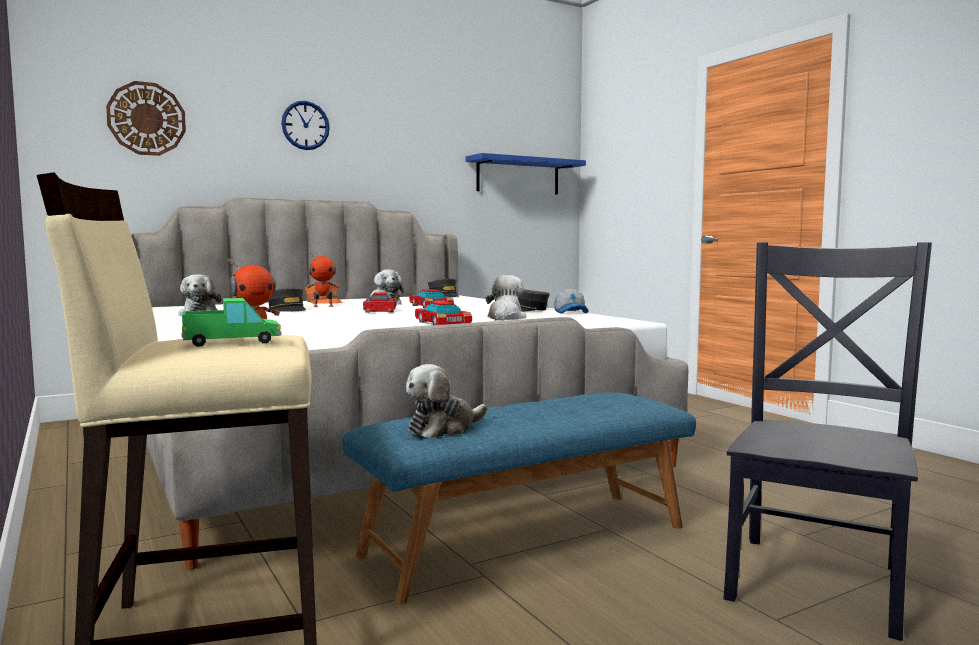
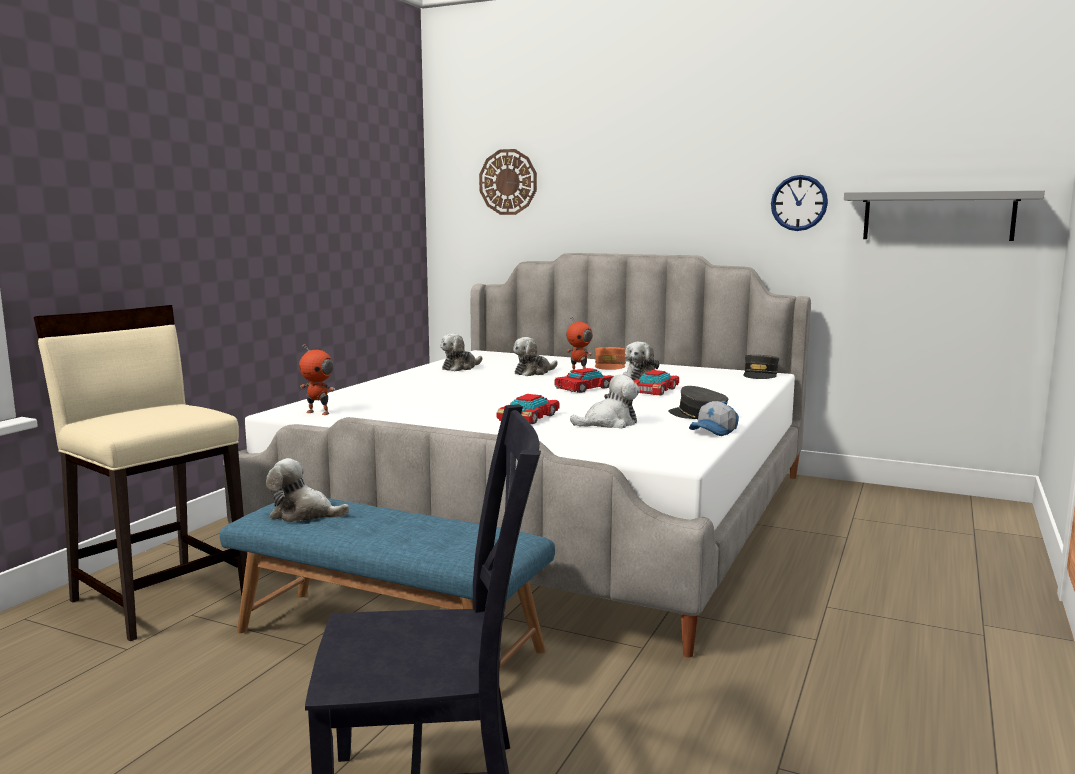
camera: 55 degrees right, 5 degrees up
toy truck [182,298,281,347] -> none
grey cap [268,288,306,312] -> plush toy [513,337,558,376]
wall clock [281,101,330,150] -> wall clock moved to [771,175,828,231]
blue shelf [465,153,586,195] -> grey shelf [844,190,1045,241]

